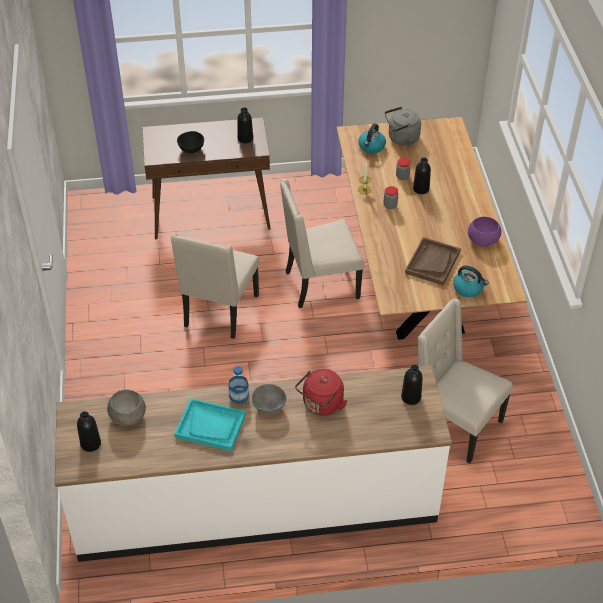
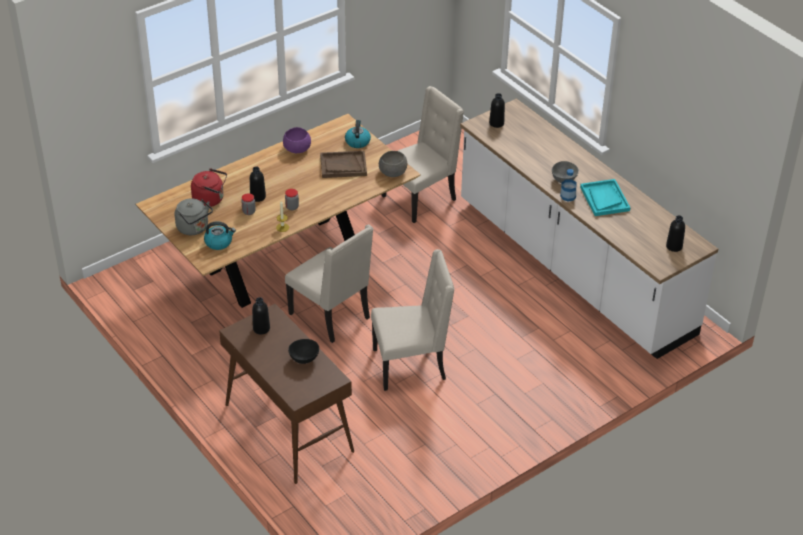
camera: 120 degrees left, 5 degrees down
grey bowl [107,390,146,426] -> grey bowl moved to [379,151,407,177]
red kettle [295,369,348,416] -> red kettle moved to [191,168,227,207]
beige chair [418,298,513,464] -> beige chair turned 135 degrees counterclockwise [382,86,464,223]

